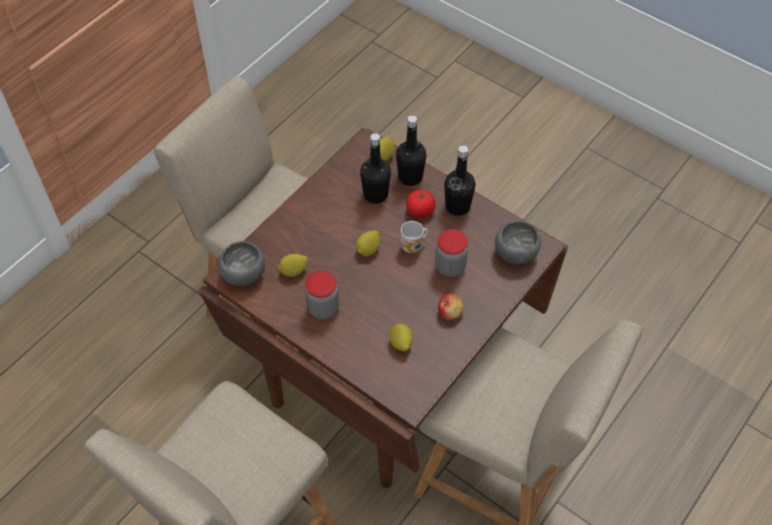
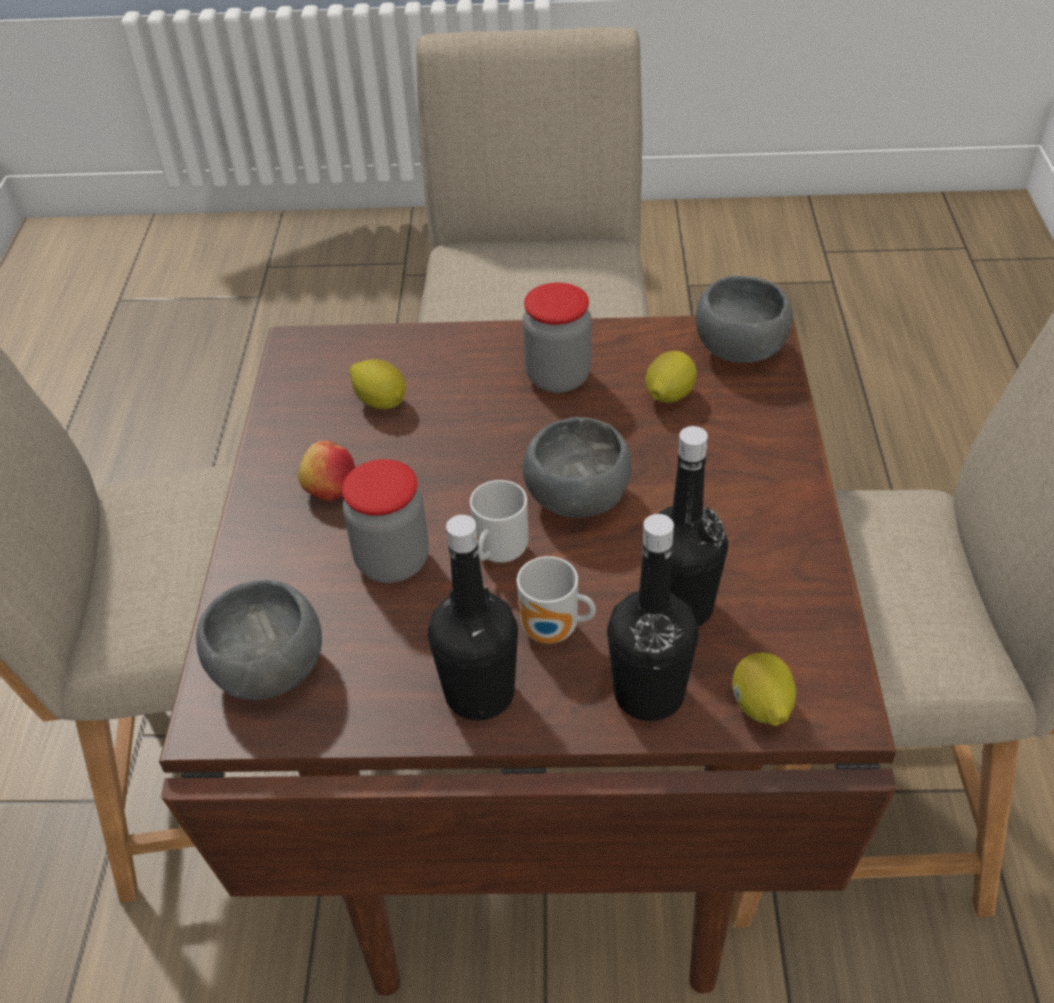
camera: 145 degrees right, 10 degrees down
lemon [356,230,380,256] -> grey bowl [523,417,631,518]
tomato [406,190,436,218] -> mug [517,556,596,644]

